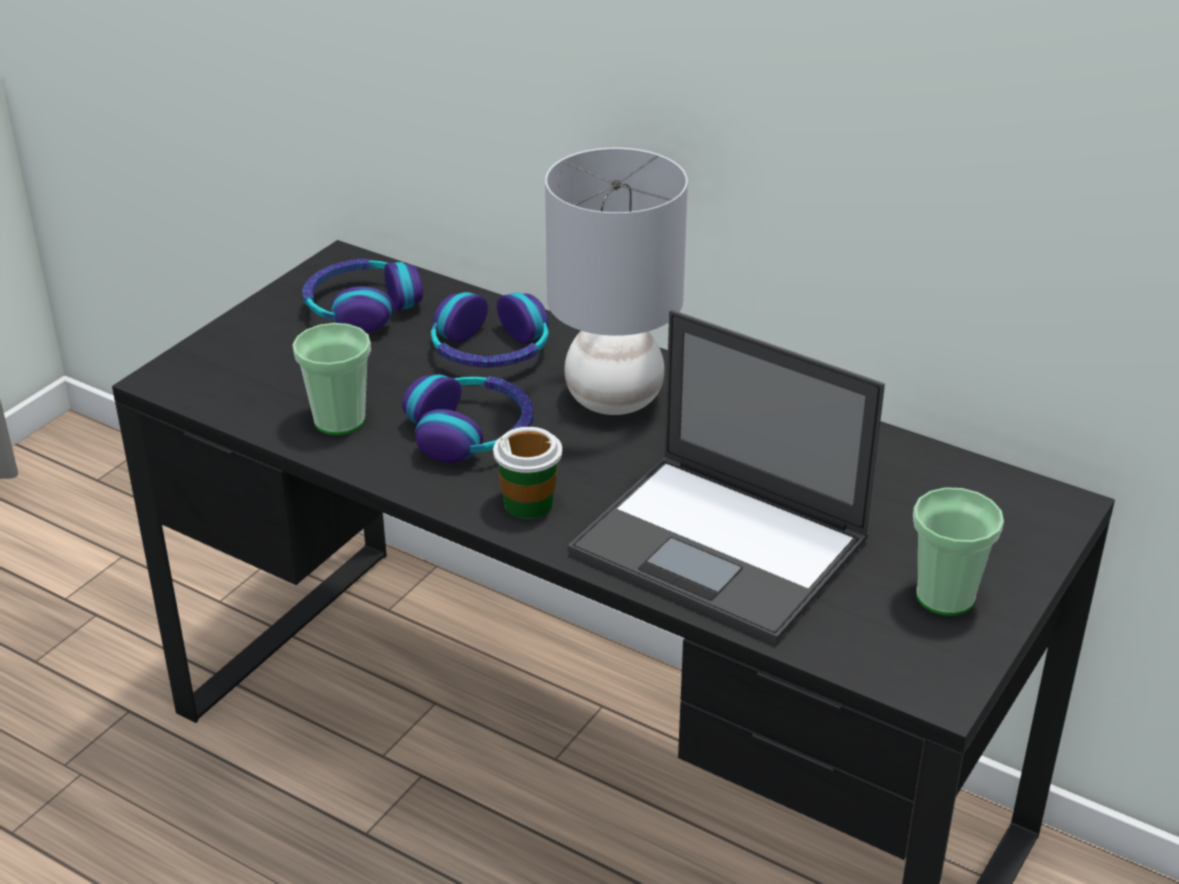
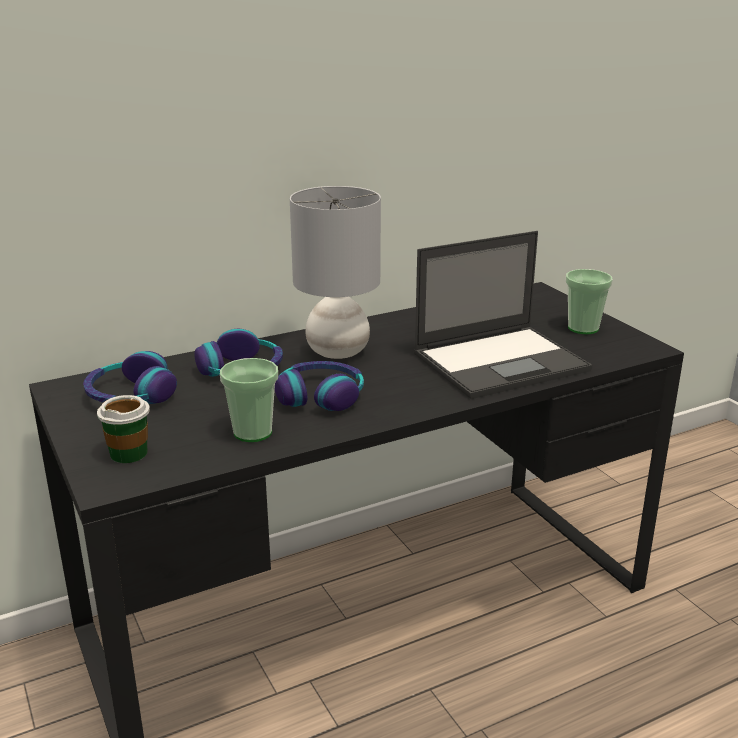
camera: 60 degrees left, 10 degrees down
cup [493,427,562,519] -> cup moved to [97,395,150,463]

